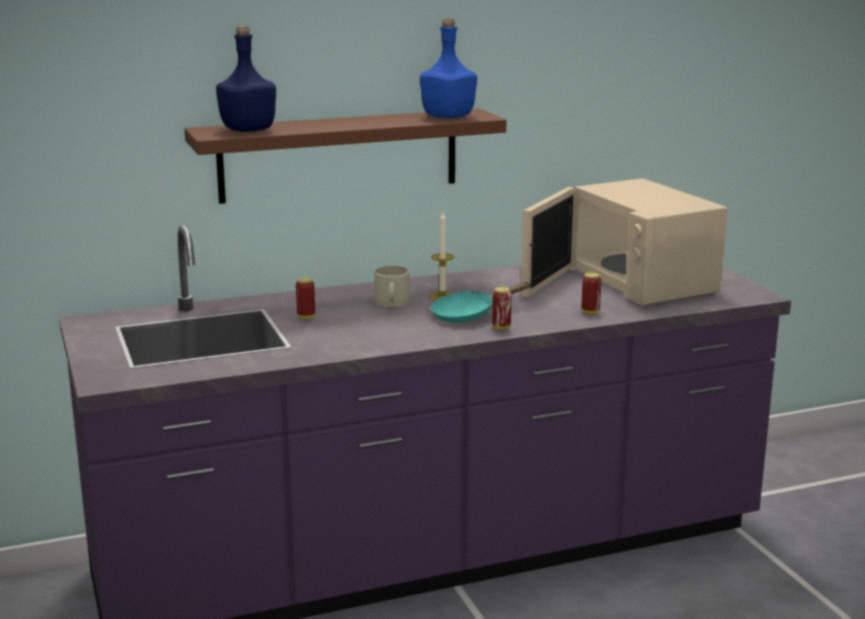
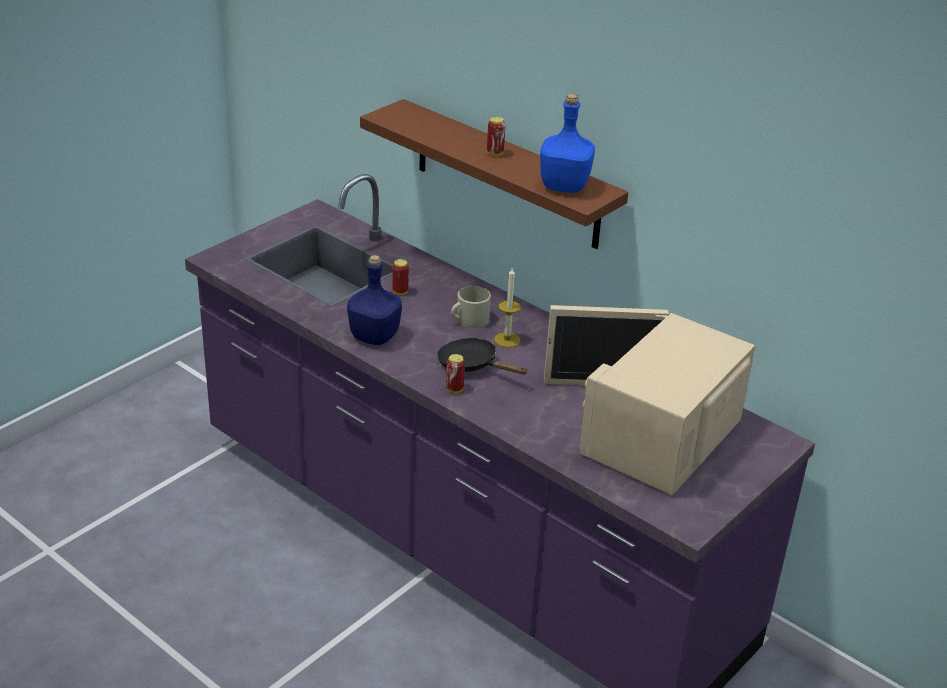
camera: 60 degrees right, 15 degrees up
blue bottle [216,26,276,132] -> blue bottle moved to [347,255,402,345]
turquoise frying pan [431,282,532,323] -> black frying pan [437,338,528,375]
can [581,272,601,314] -> can moved to [487,117,505,156]

